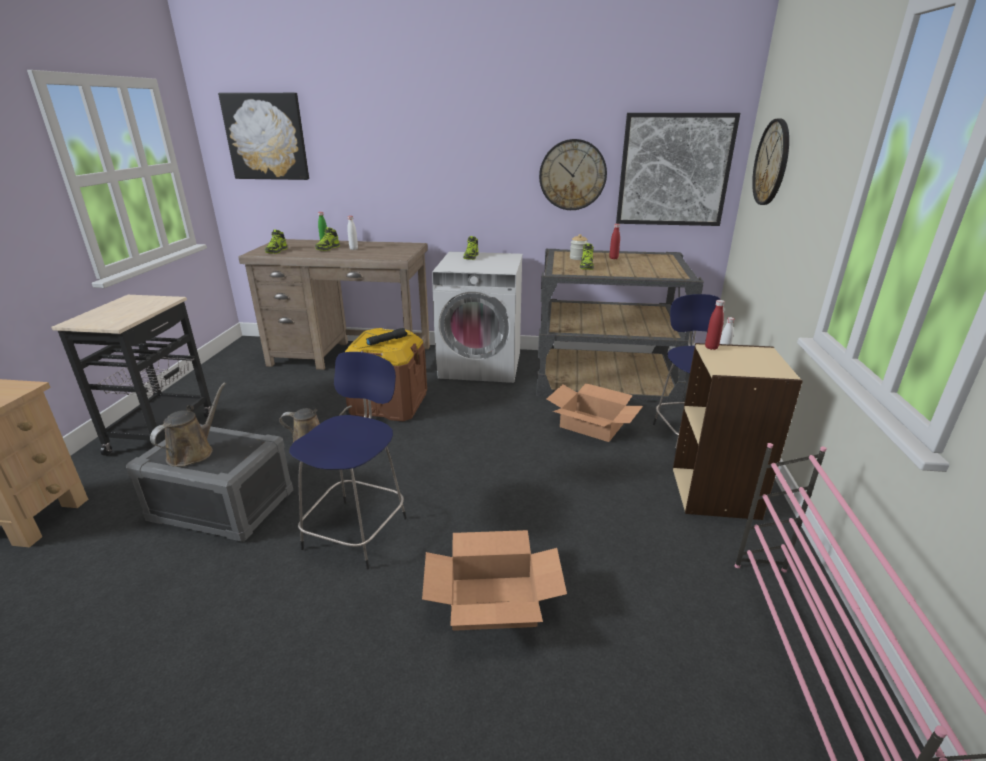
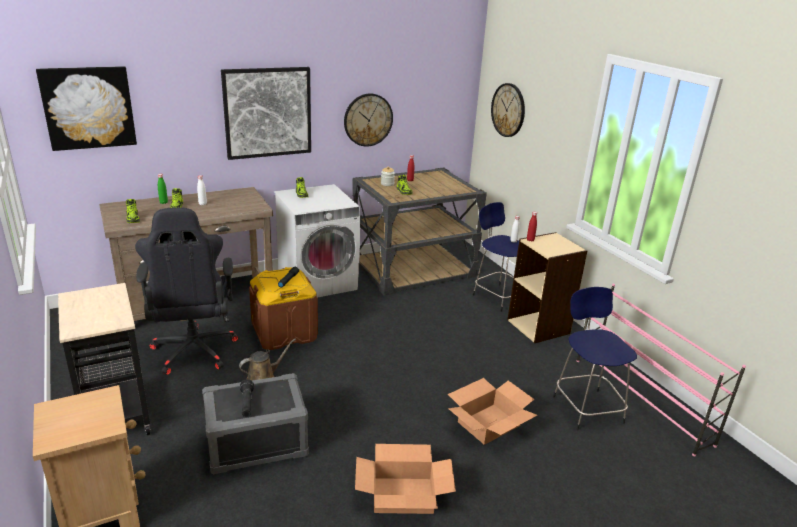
camera: 35 degrees left, 0 degrees up
brown watering can [150,383,226,467] -> black flashlight [240,379,254,417]
blue stool [289,352,407,570] -> blue stool moved to [553,287,637,431]
cardboard box [547,383,643,442] -> cardboard box moved to [355,444,456,514]
picture [616,113,740,226] -> picture moved to [221,67,311,160]
none -> black office chair [135,207,238,375]

